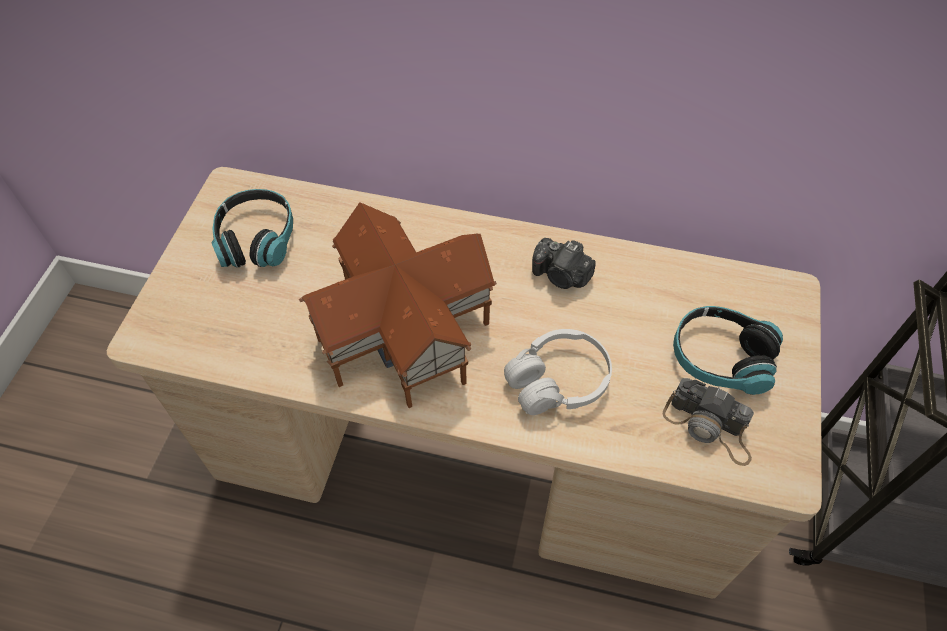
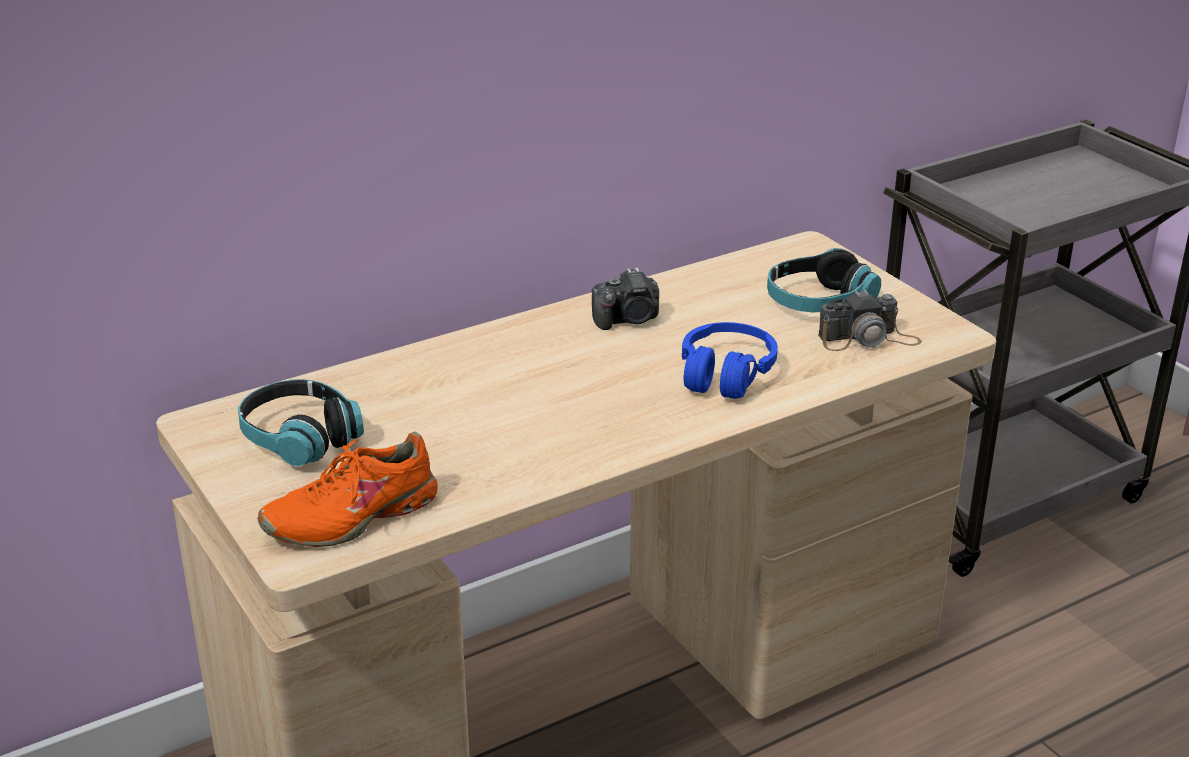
camera: 45 degrees left, 25 degrees down
toy house [299,202,497,408] -> none
white headphones [504,329,612,415] -> blue headphones [682,322,778,399]
none -> orange shoe [257,432,438,547]

